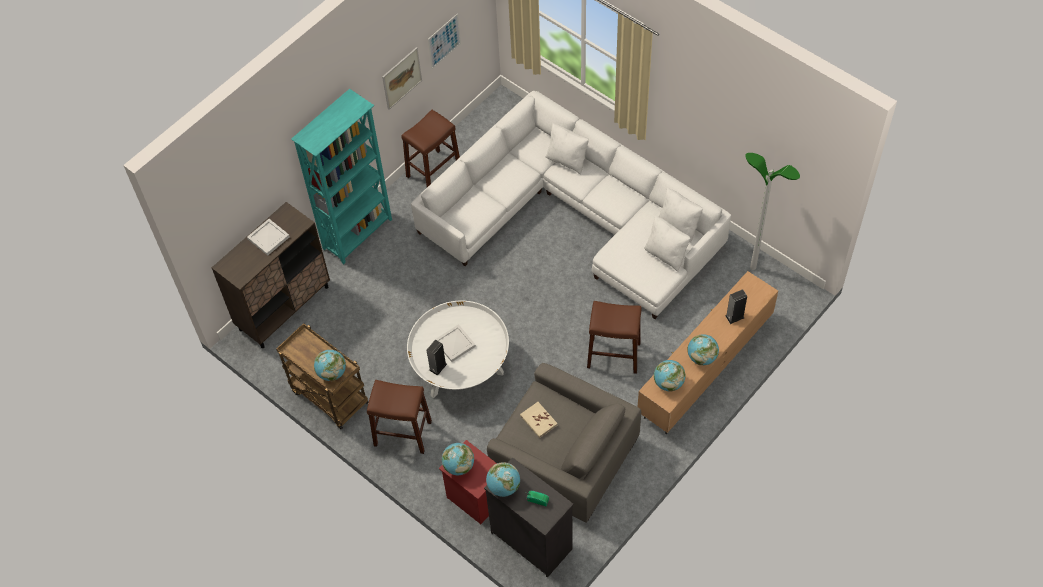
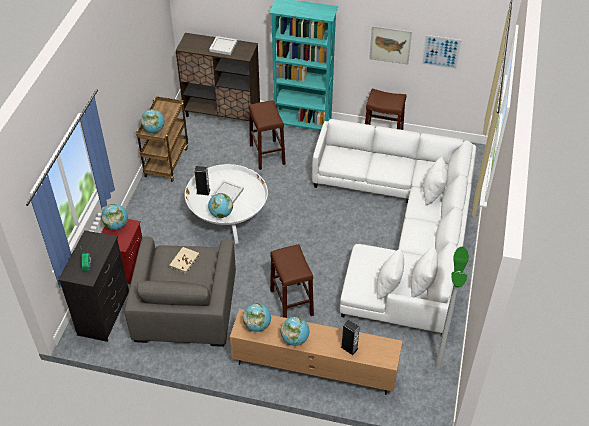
camera: 60 degrees right, 10 degrees down
brown stool [367,380,432,454] -> brown stool moved to [249,100,286,170]
globe [486,462,520,497] -> globe moved to [208,193,233,218]

